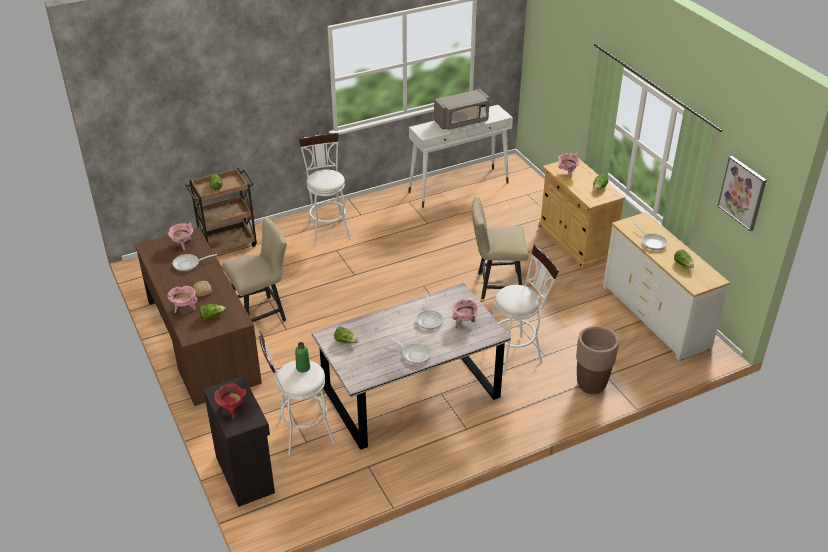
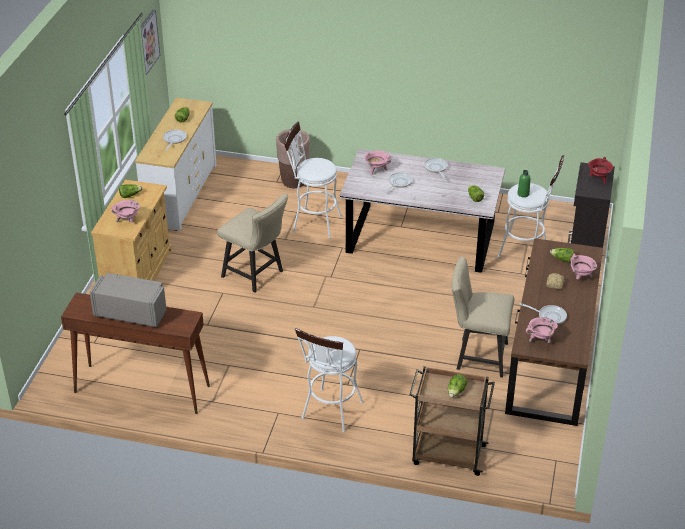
camera: 140 degrees left, 0 degrees up
white console table [409,105,513,208] -> brown console table [61,292,210,414]

